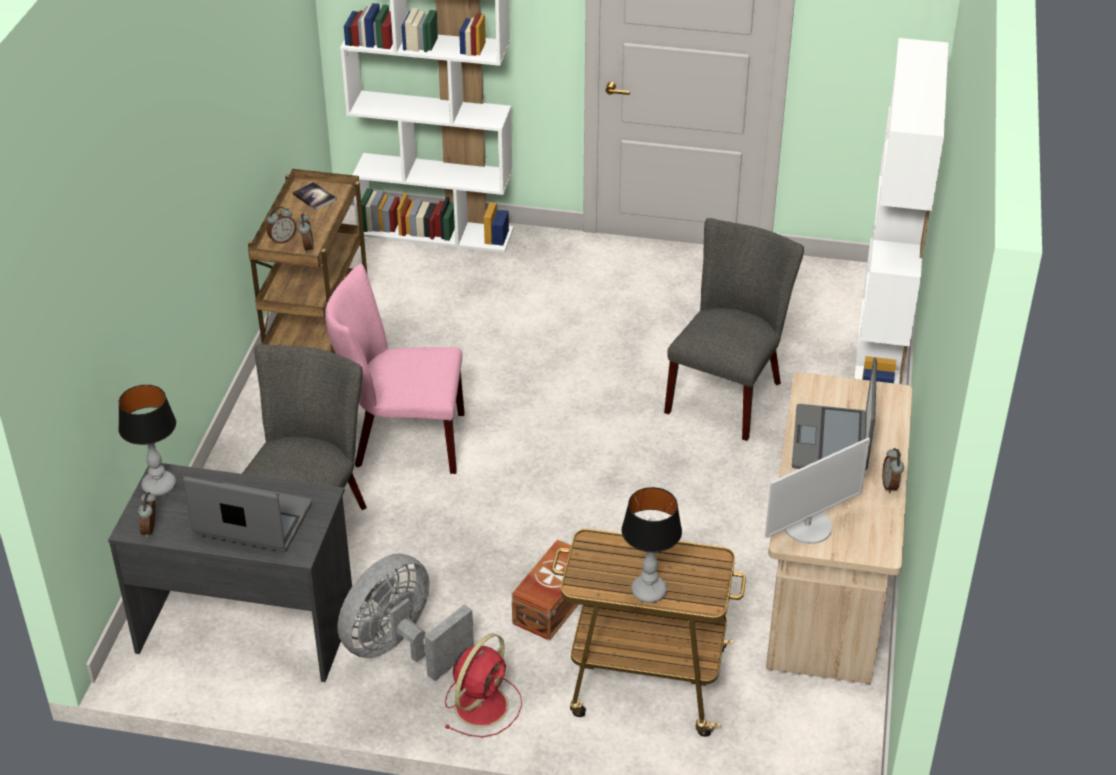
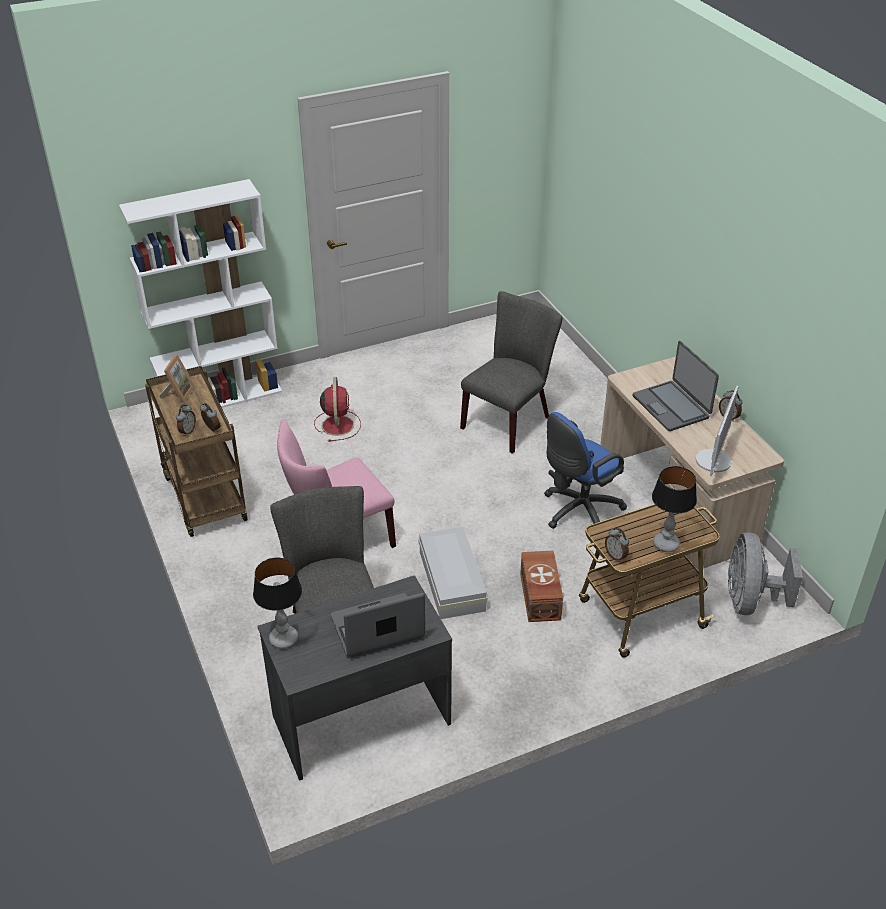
camera: 35 degrees left, 0 degrees up
alarm clock [138,492,156,538] -> alarm clock moved to [605,528,629,562]
book [292,182,337,210] -> picture frame [160,354,195,403]
grey fan [338,553,474,681] -> grey fan moved to [728,532,803,615]
red fan [444,633,522,737] -> red fan moved to [314,377,361,442]
grey chair [664,218,804,441] -> grey chair turned 45 degrees clockwise [460,291,563,454]
white bookcase [854,38,949,384] -> none
none -> white storage box [418,527,488,619]
none -> blue office chair [544,412,627,529]

